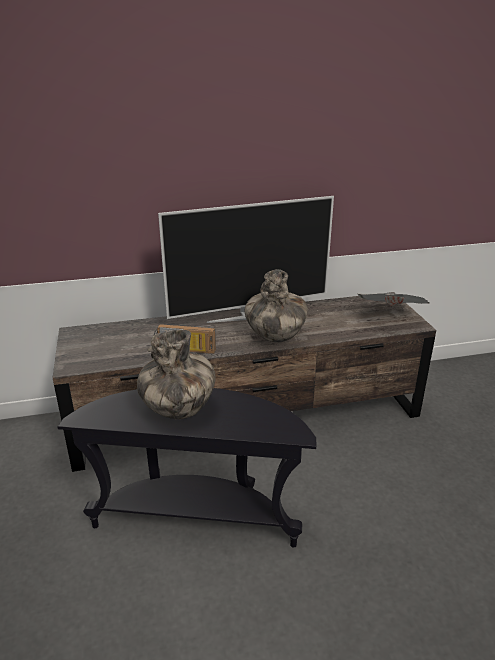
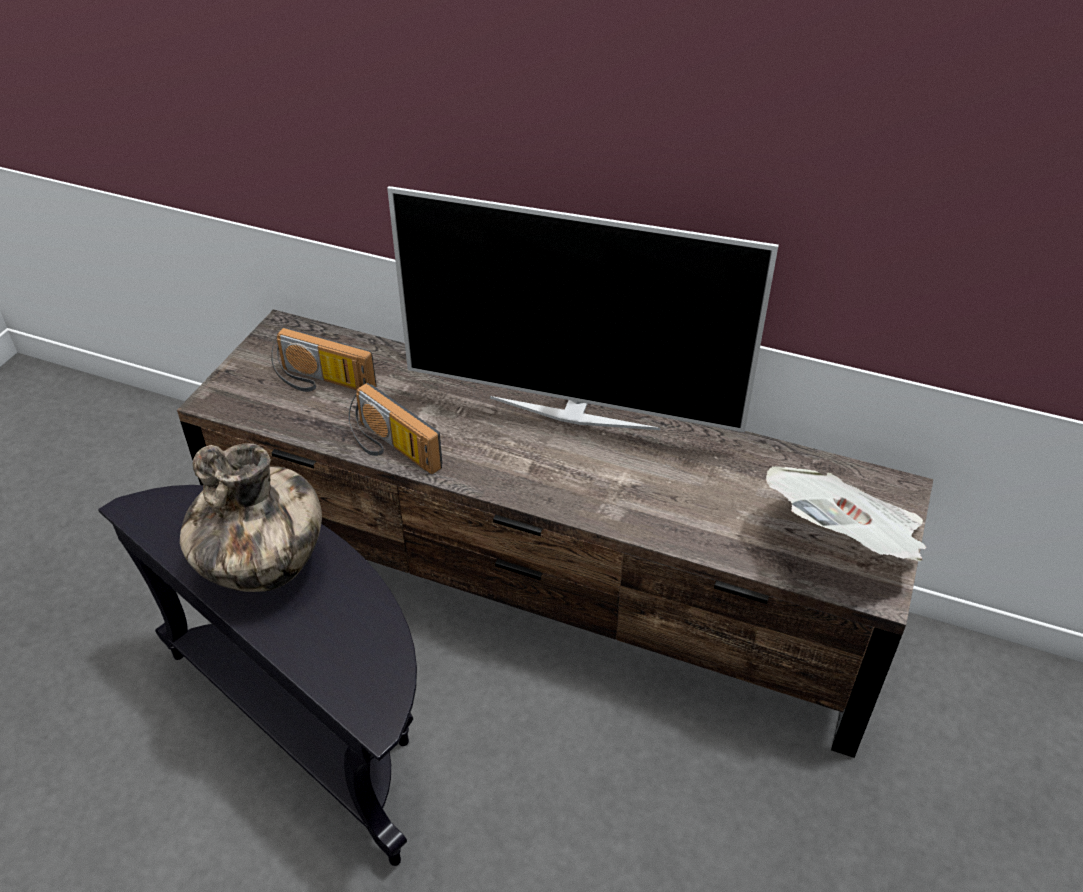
camera: 35 degrees right, 15 degrees up
vase [245,269,308,342] -> none
none -> radio [271,327,377,392]

